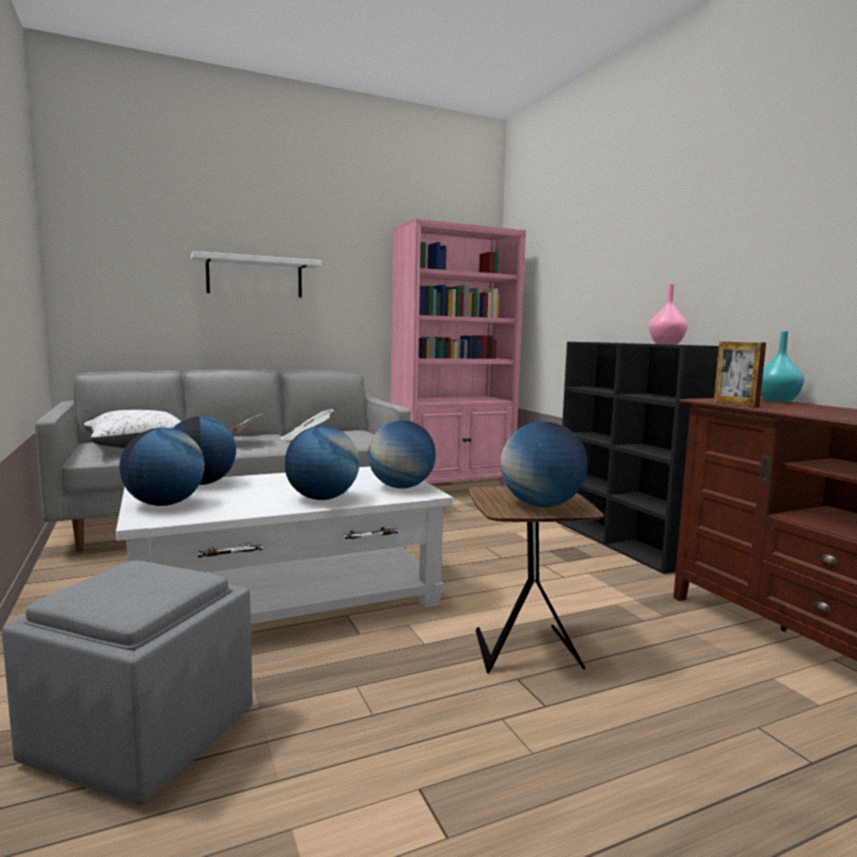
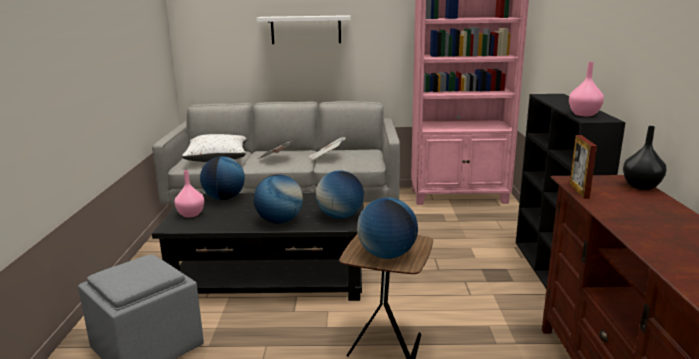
camera: 25 degrees right, 10 degrees up
white coffee table [116,467,453,624] -> black coffee table [152,192,364,301]
globe [119,428,205,506] -> pink vase [174,170,204,217]
turquoise vase [761,331,804,402] -> black vase [623,126,666,190]

